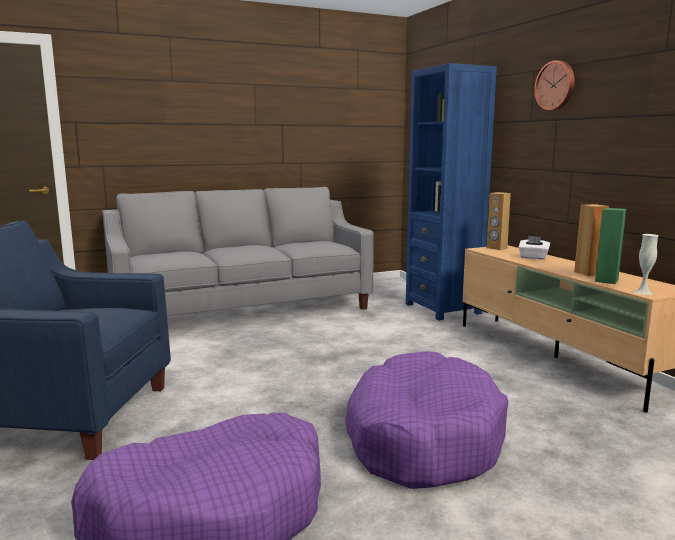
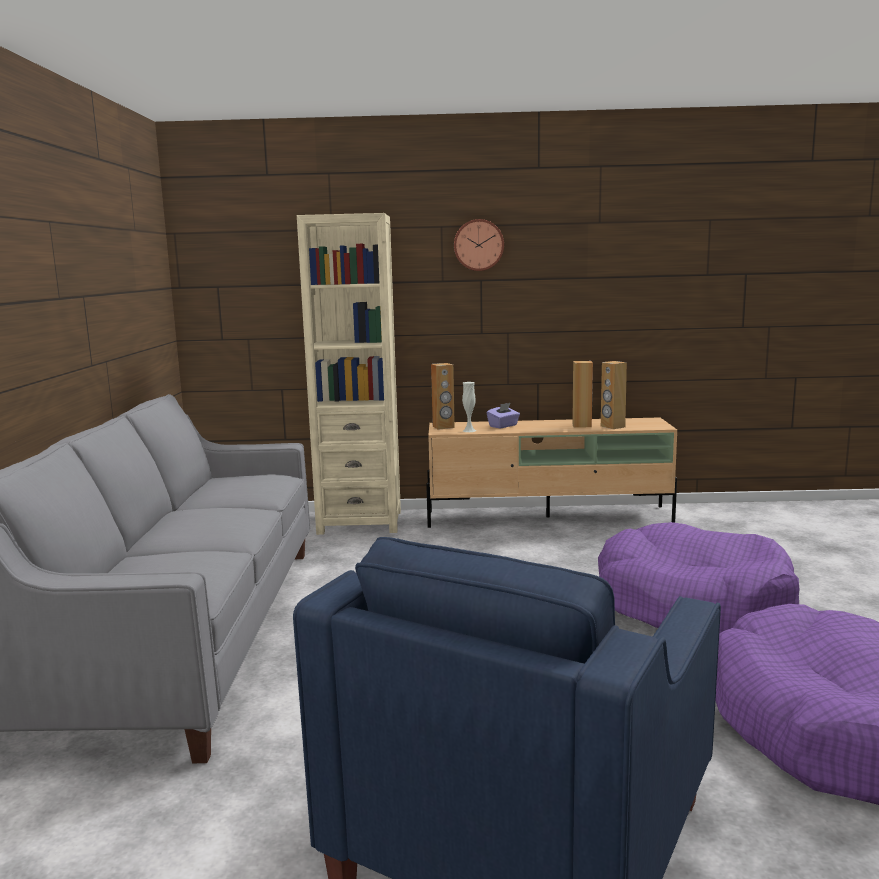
camera: 65 degrees left, 0 degrees up
blue bookcase [406,63,497,320] -> beige bookcase [297,213,401,535]
white tissue box [518,236,550,260] -> purple tissue box [487,403,520,429]
green speaker [595,208,626,284] -> brown speaker [601,361,627,429]
white vase [634,234,659,295] -> white vase moved to [462,382,476,432]

